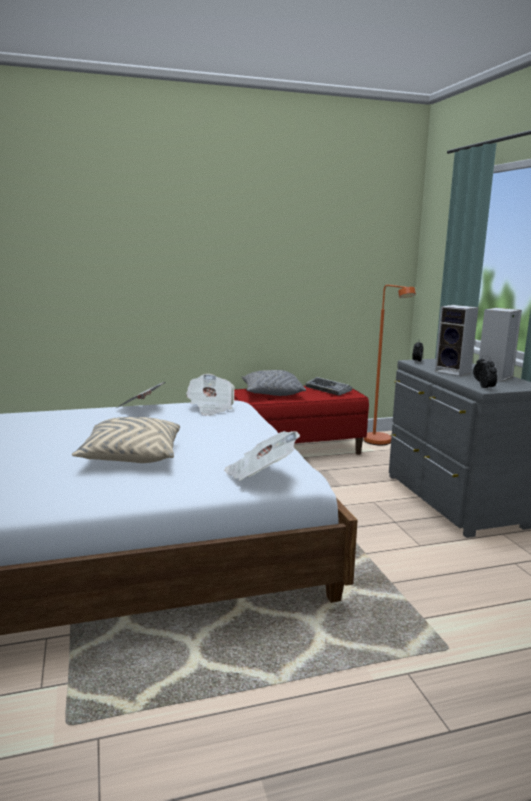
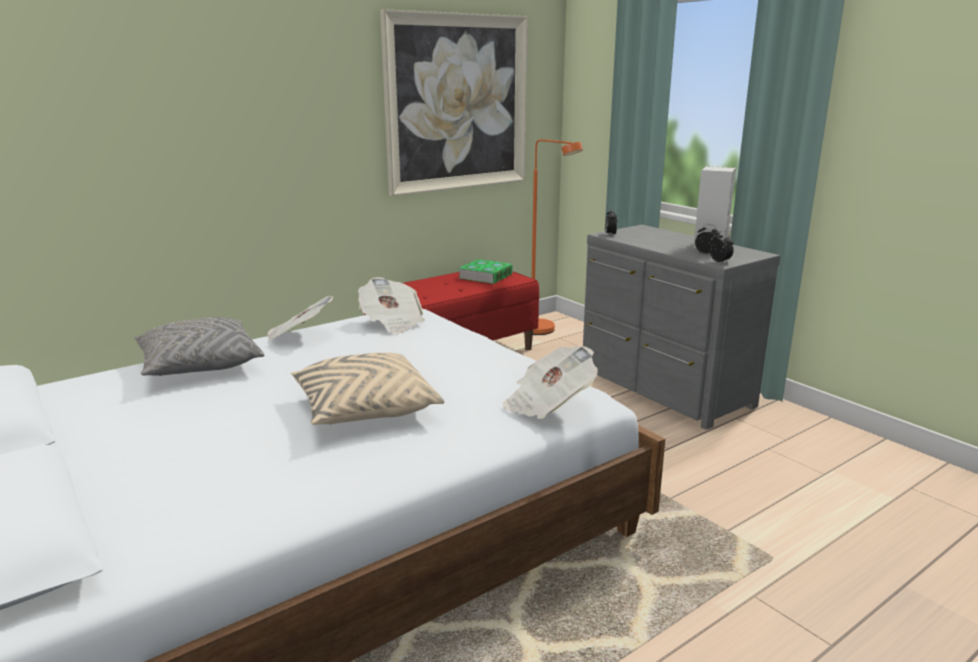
camera: 20 degrees left, 5 degrees up
grey pillow [242,370,306,396] -> grey pillow moved to [134,317,264,376]
keyboard [306,377,352,396] -> book [459,259,513,284]
speaker [435,305,478,376] -> none
none -> picture [380,9,528,196]

